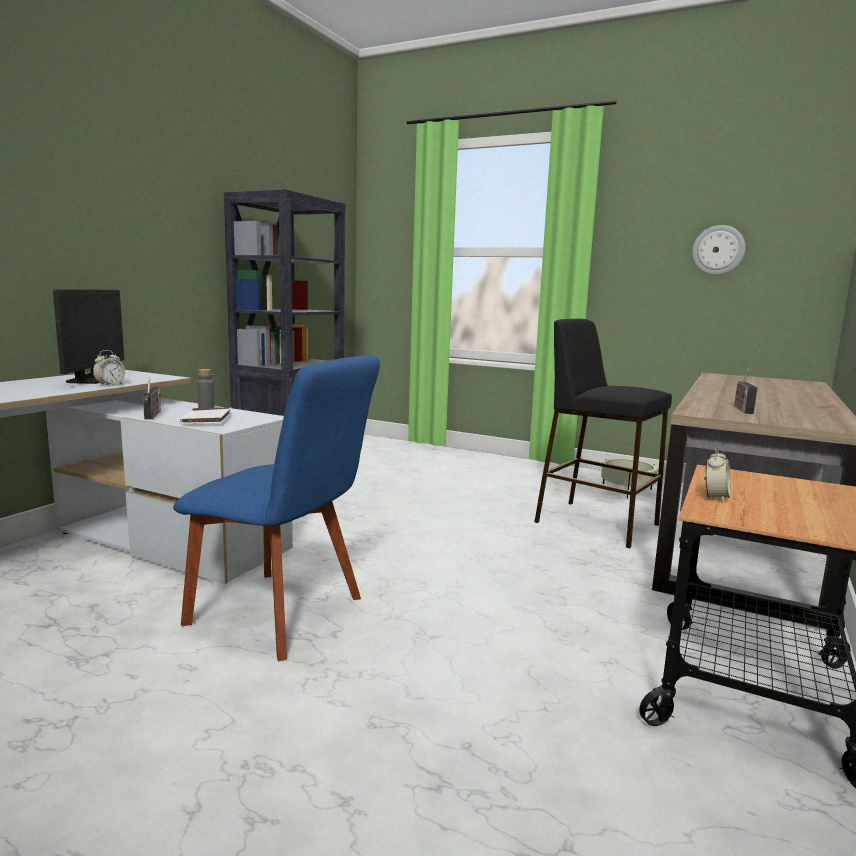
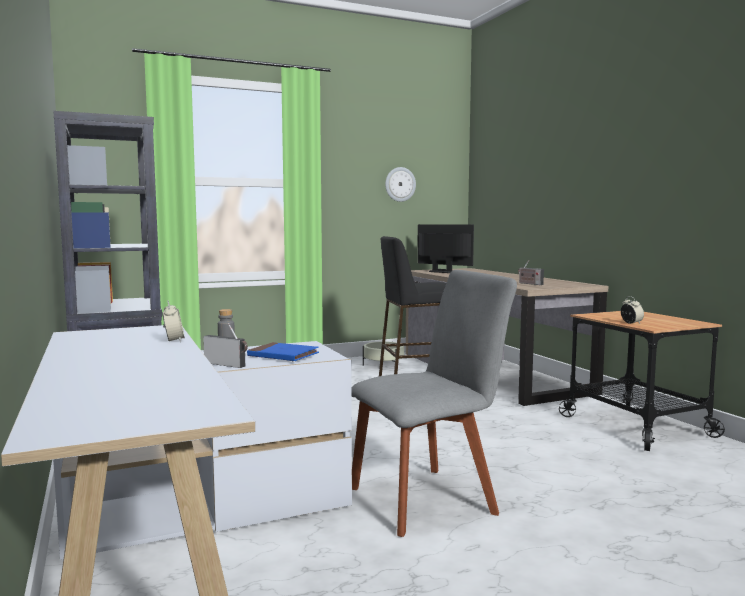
camera: 50 degrees left, 5 degrees down
monitor [53,290,124,384] -> monitor moved to [417,224,474,273]
blue chair [173,355,380,661] -> grey chair [351,270,517,537]
white book [179,407,232,424] -> blue book [247,342,319,361]

